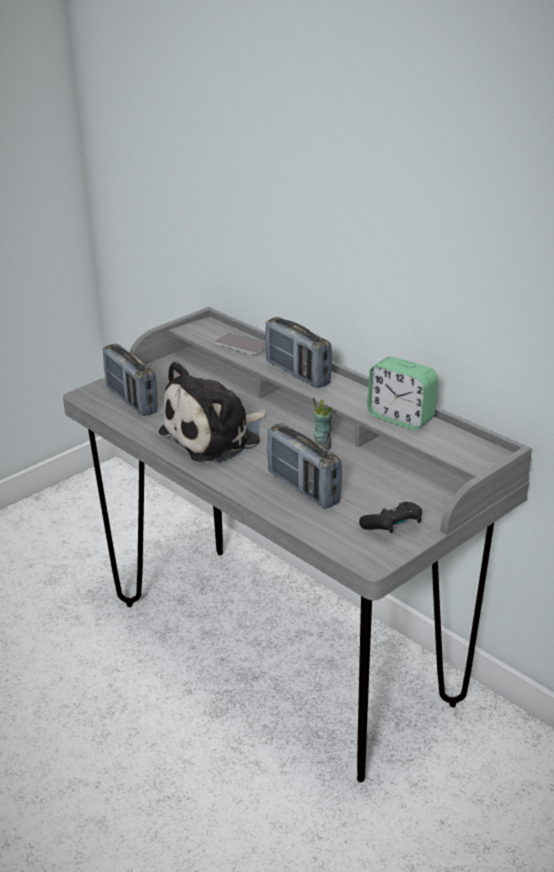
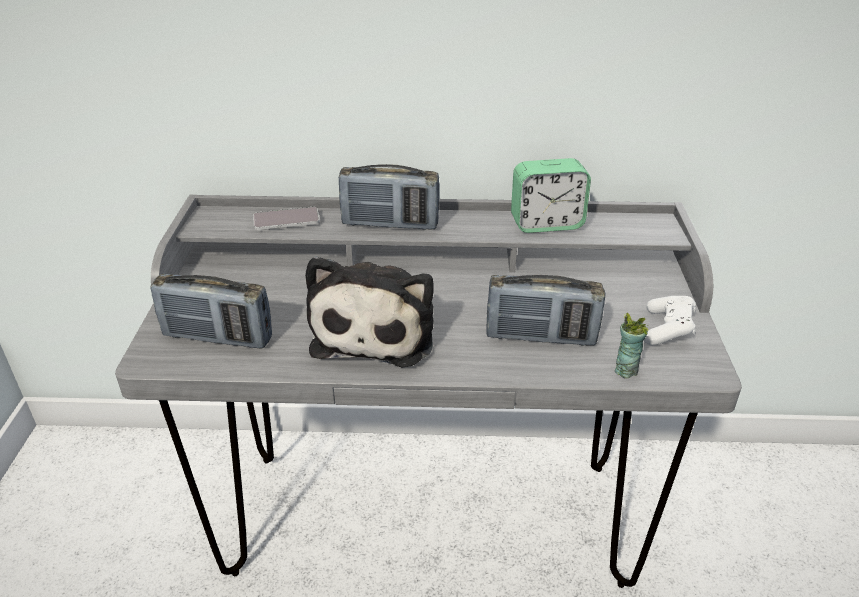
camera: 45 degrees left, 5 degrees up
cup [313,397,333,450] -> cup moved to [615,313,648,379]
black game controller [359,502,422,533] -> white game controller [643,296,696,346]

